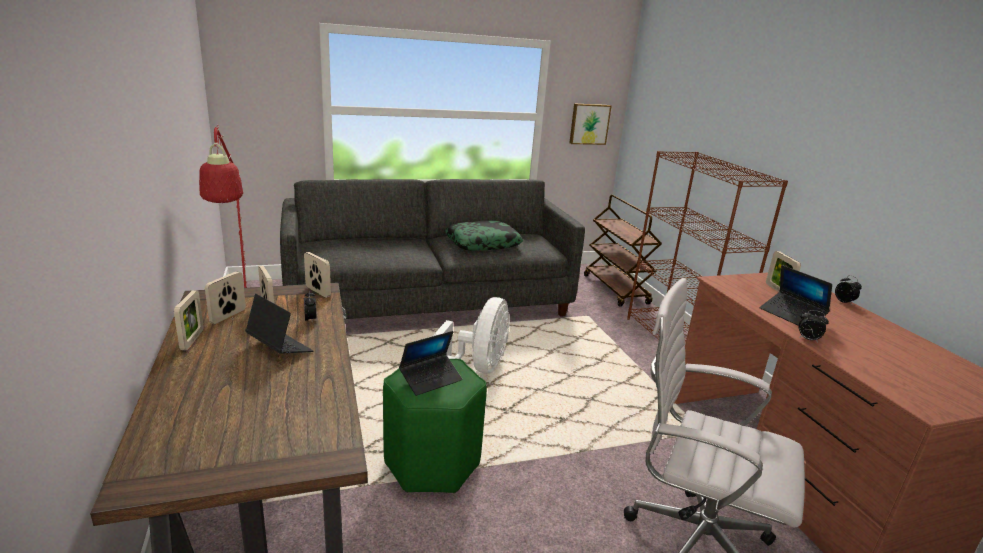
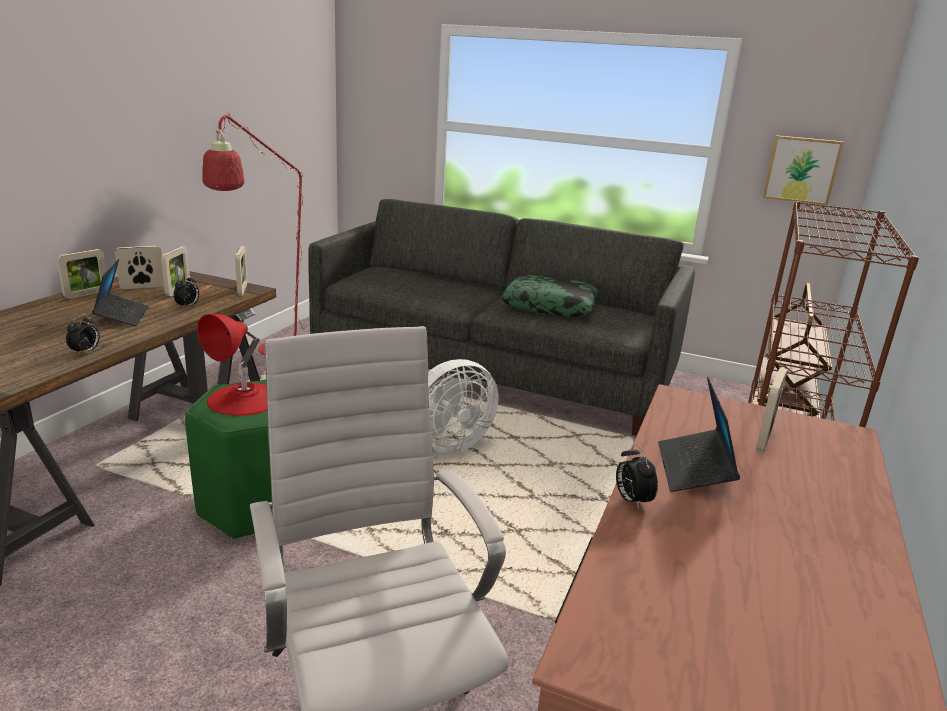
camera: 40 degrees right, 0 degrees up
laptop [399,331,462,396] -> red table lamp [197,314,267,416]
alarm clock [835,275,862,305] -> alarm clock moved to [66,314,100,355]

